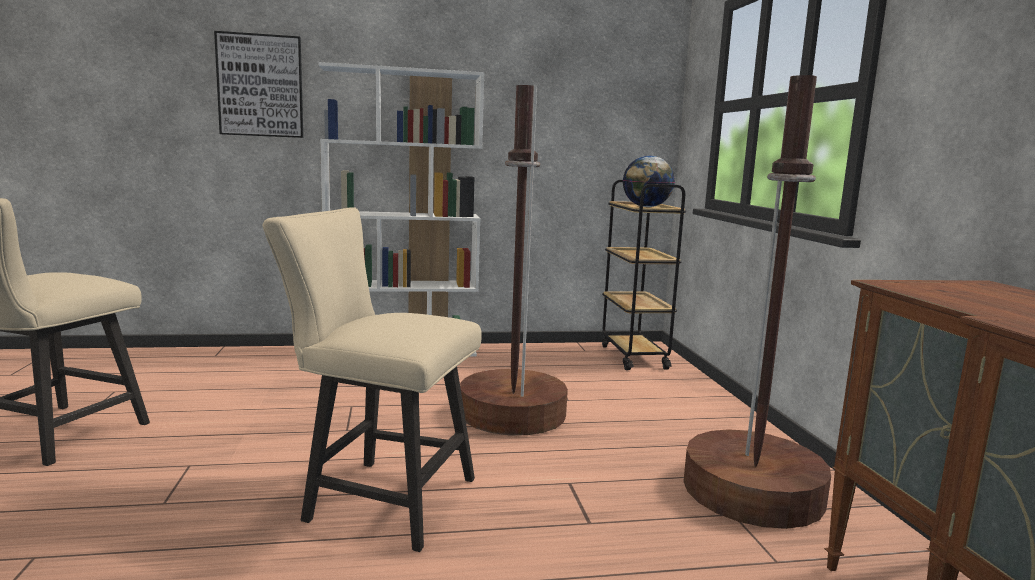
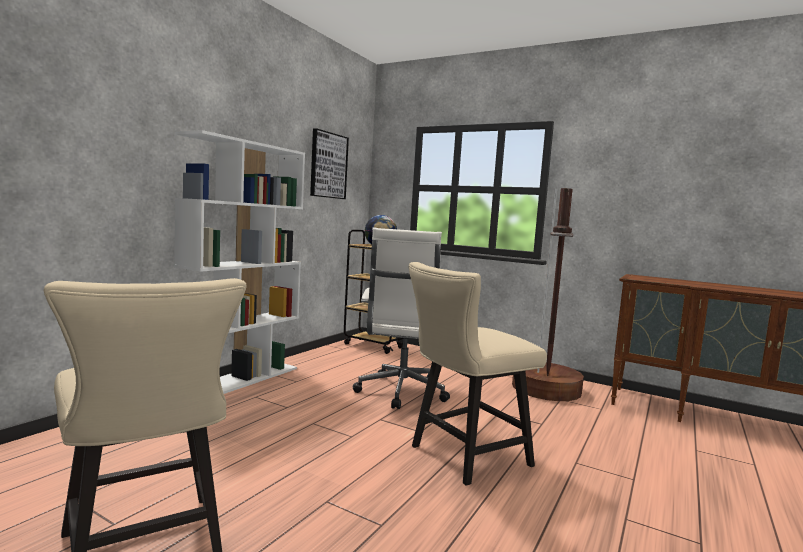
camera: 50 degrees left, 5 degrees down
picture [214,31,303,138] -> picture moved to [310,128,349,199]
brown floor lamp [460,85,568,435] -> white office chair [353,227,450,409]

